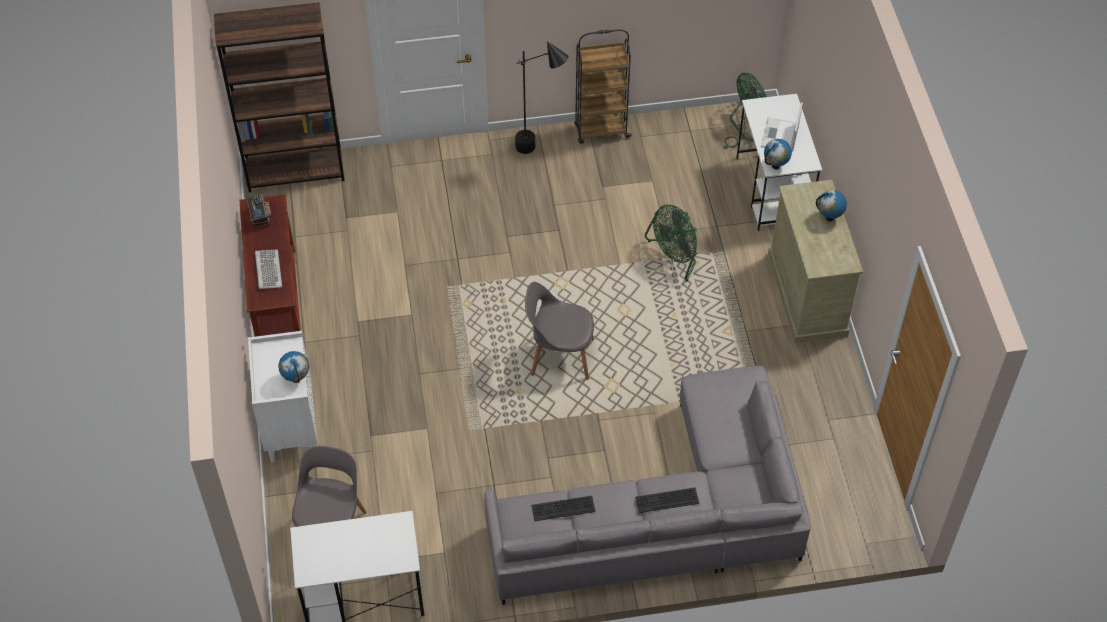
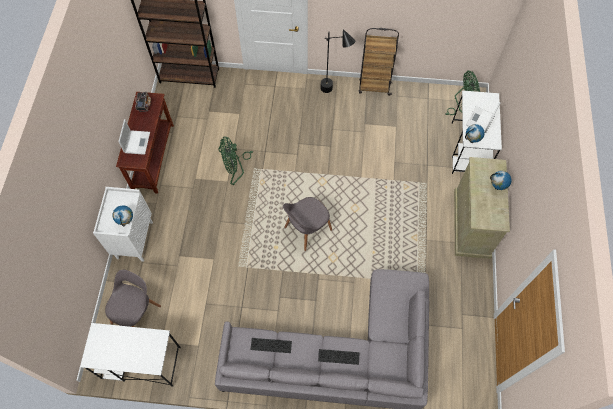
camera: 15 degrees right, 10 degrees up
keyboard [255,249,282,289] -> laptop [118,119,150,155]
grey chair [525,282,594,380] -> grey chair turned 60 degrees counterclockwise [283,197,332,251]
green fan [645,205,697,282] -> green fan moved to [218,136,254,185]

